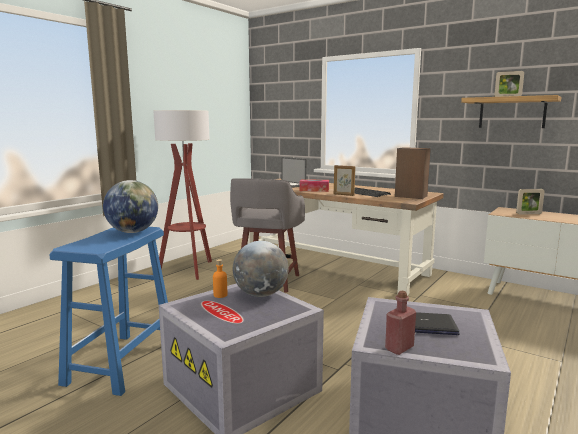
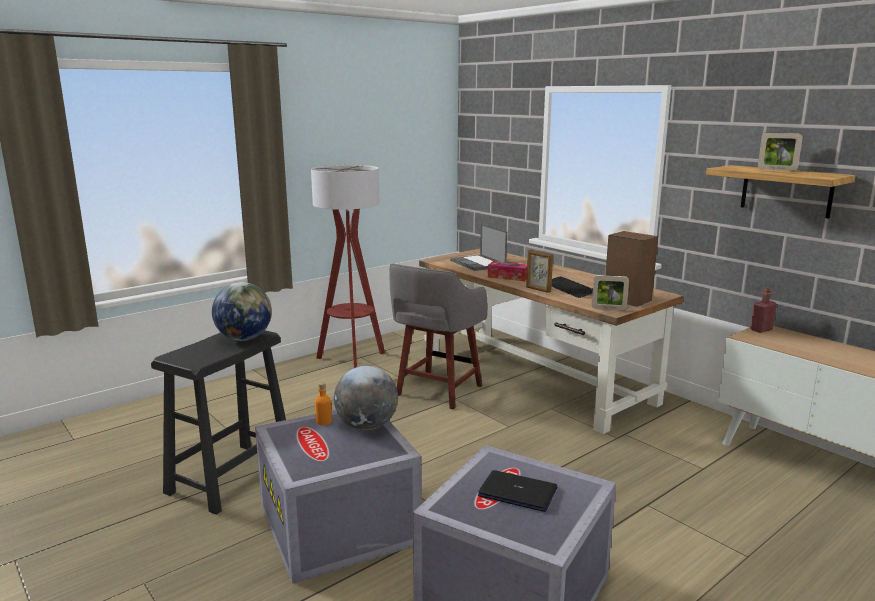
camera: 15 degrees right, 5 degrees up
blue stool [49,227,168,396] -> black stool [151,330,286,515]
red bottle [385,291,416,355] -> red bottle moved to [750,288,777,333]
picture frame [516,189,545,214] -> picture frame moved to [592,275,629,310]

